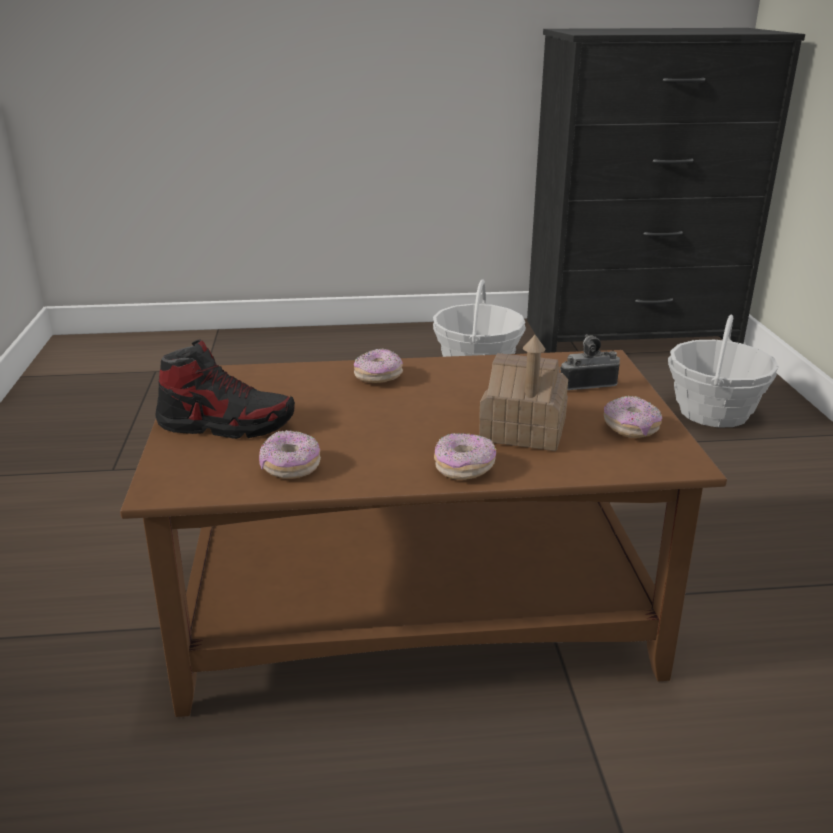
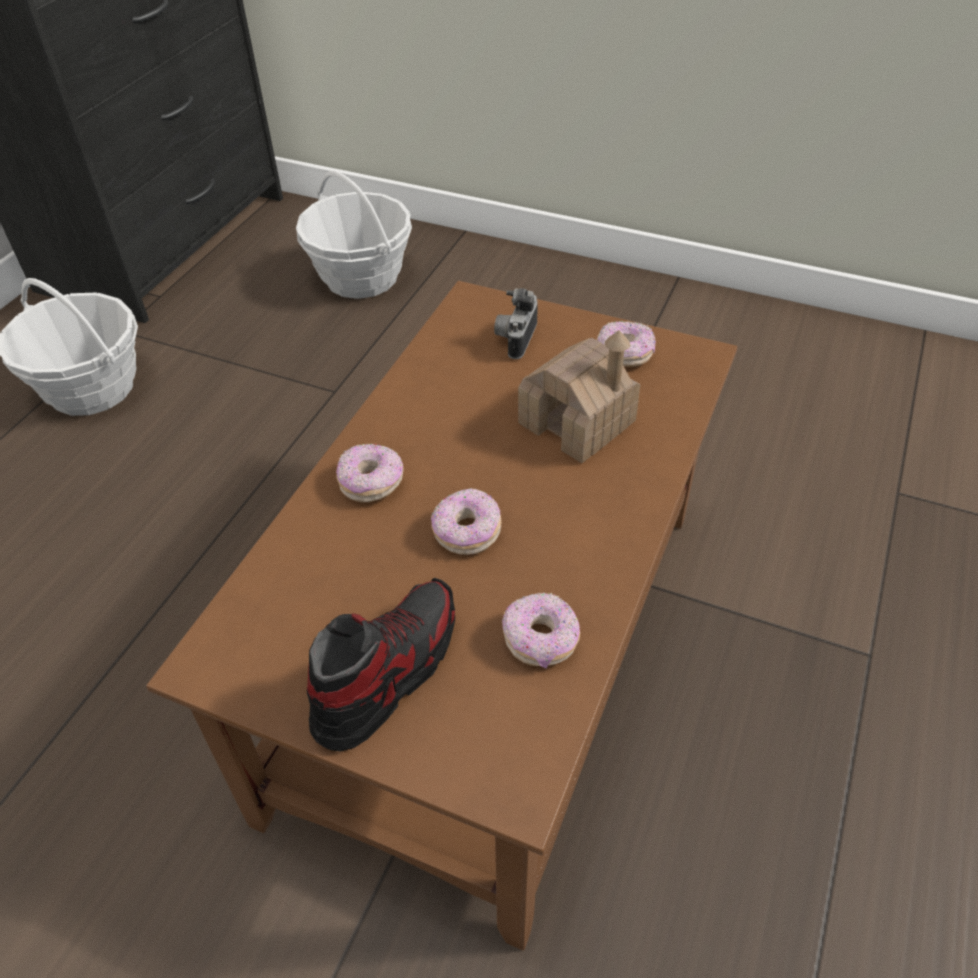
camera: 60 degrees left, 20 degrees up
donut [434,433,496,480] -> donut moved to [431,488,501,555]

